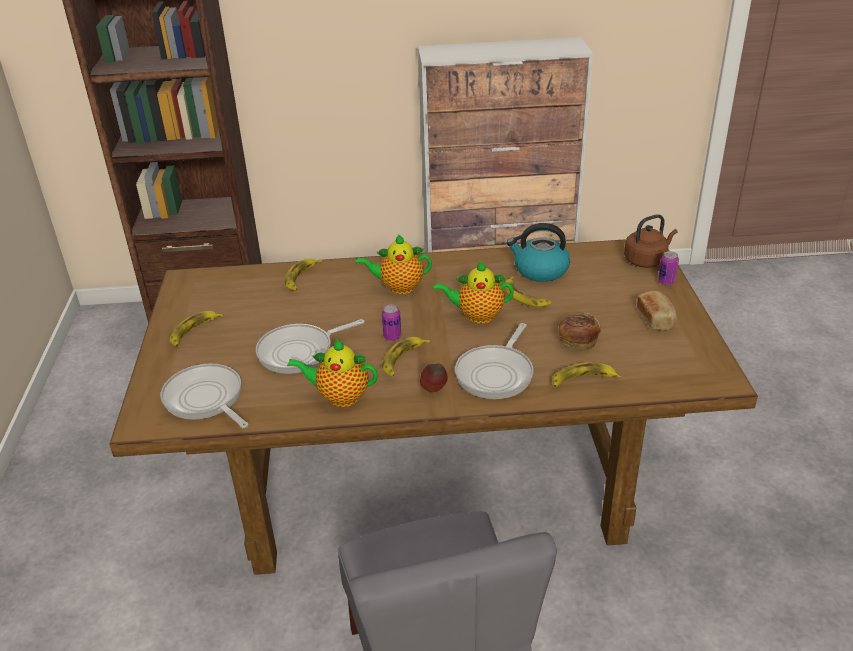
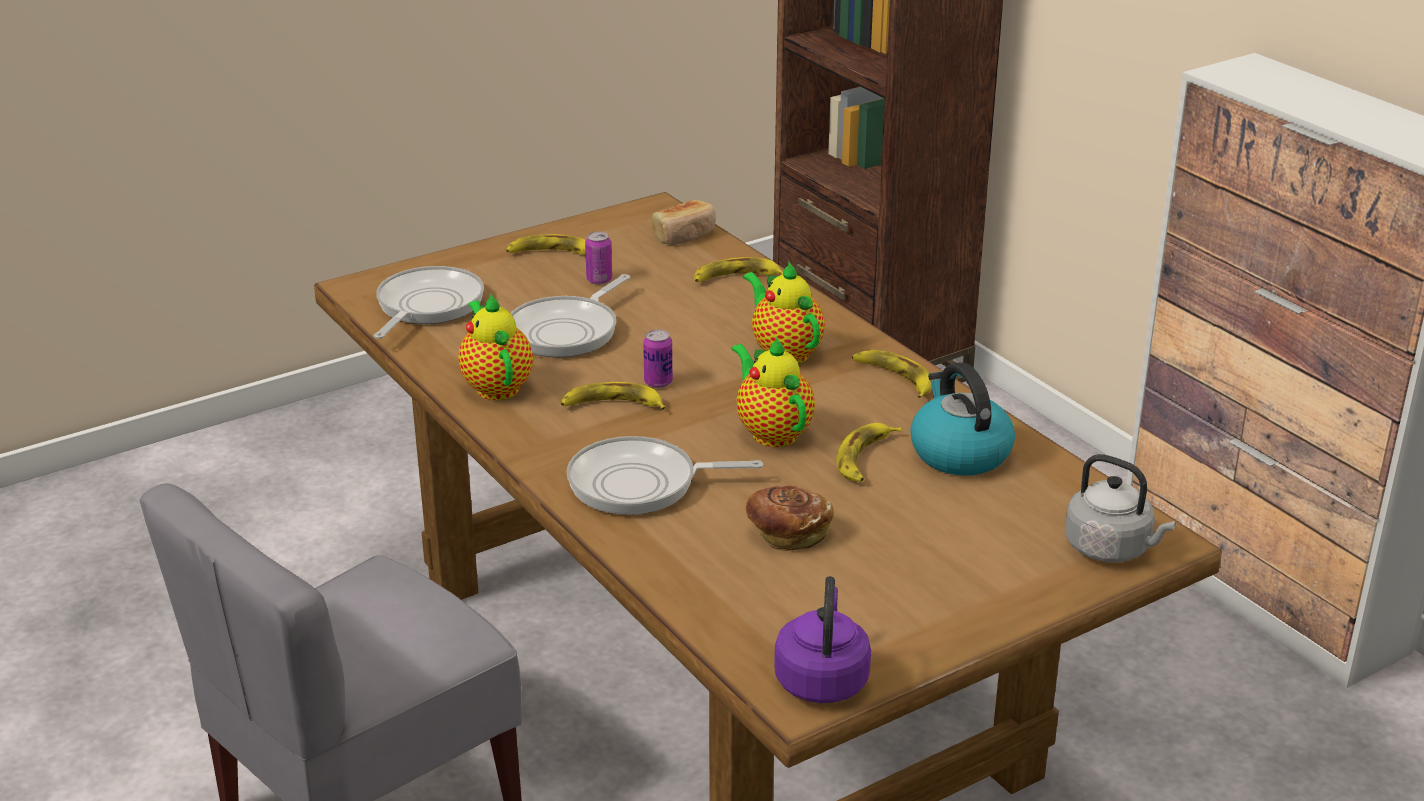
camera: 60 degrees right, 5 degrees down
frying pan [256,319,364,374] -> frying pan turned 90 degrees counterclockwise [510,274,630,357]
apple [420,364,448,392] -> none
banana [552,362,622,387] -> banana moved to [852,350,932,398]
brown kettle [624,214,677,268] -> grey kettle [1065,454,1176,563]
bread [637,291,677,331] -> bread moved to [651,200,716,245]
can [658,251,679,286] -> can moved to [585,232,612,285]
none -> purple kettle [774,576,871,703]

